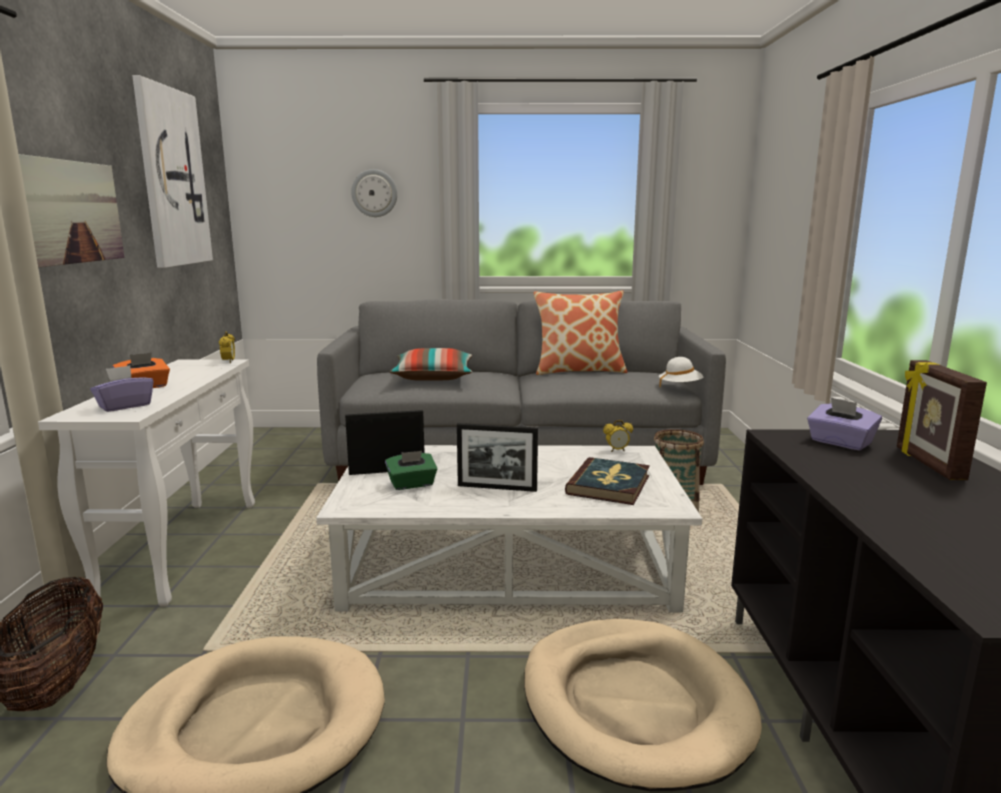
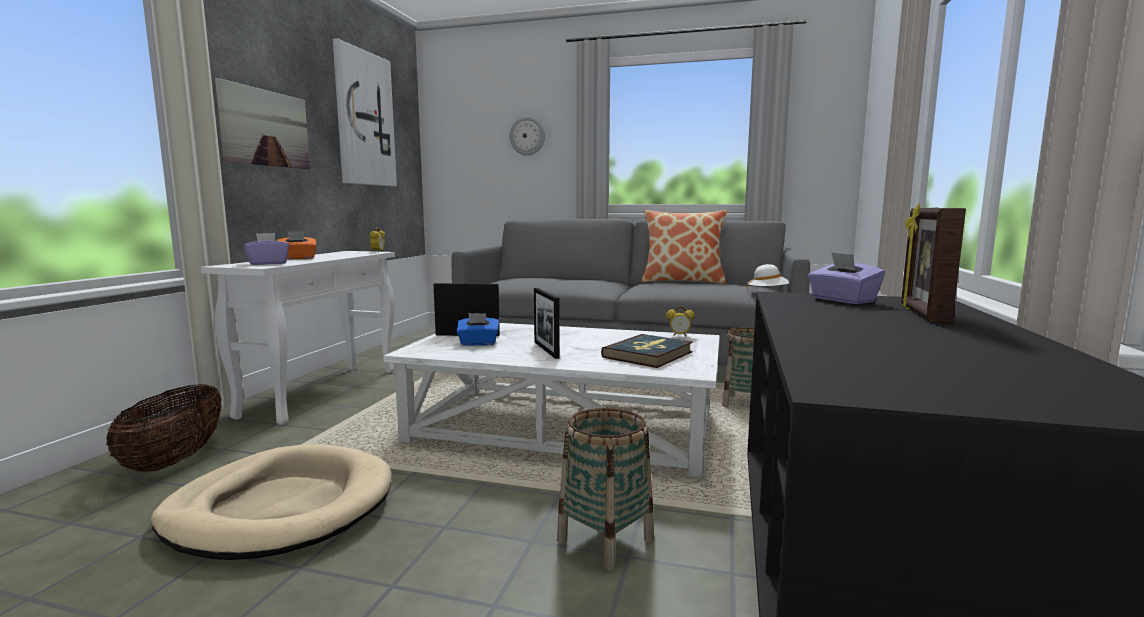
camera: 15 degrees right, 5 degrees down
green tissue box [385,451,437,490] -> blue tissue box [457,313,499,346]
pillow [390,348,472,381] -> none
picture frame [457,423,538,492] -> picture frame turned 45 degrees clockwise [534,288,560,359]
beige dog bed [524,619,762,792] -> basket [557,408,654,570]

